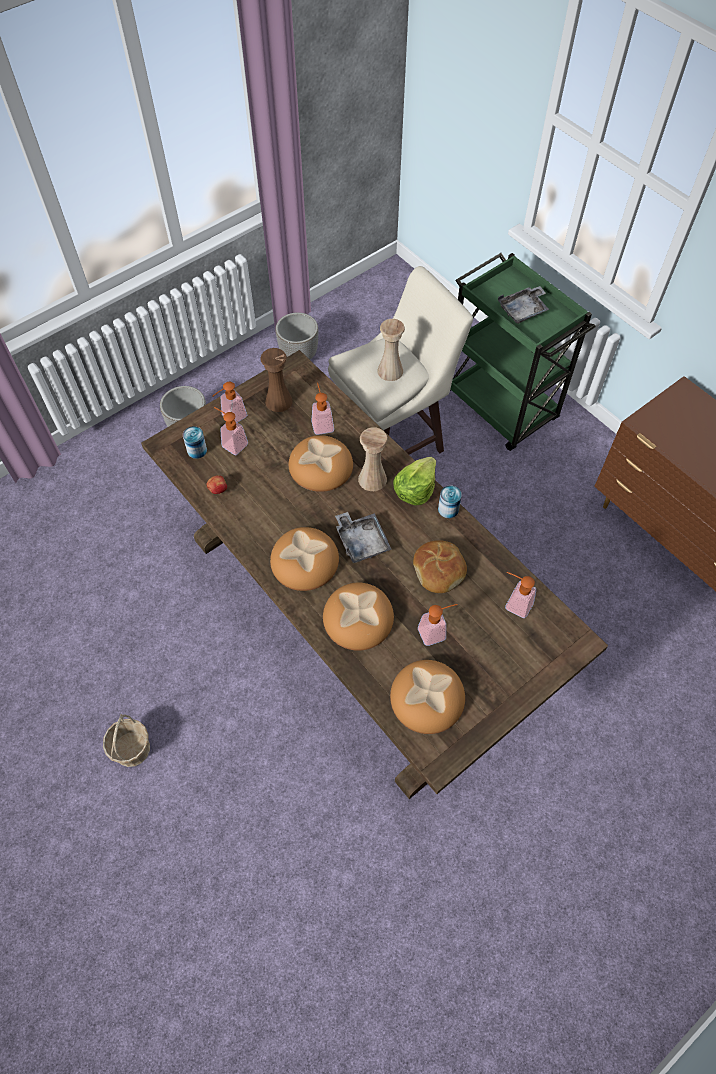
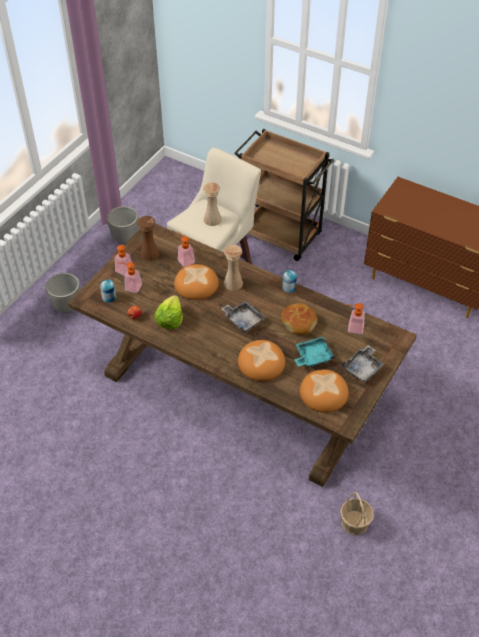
camera: 20 degrees left, 10 degrees down
basket [103,714,150,767] -> basket moved to [340,492,374,535]
bread [270,527,339,591] -> none
lettuce [393,457,436,506] -> lettuce moved to [154,295,183,329]
soap dispenser [418,604,458,646] -> turquoise tray [294,336,335,367]
green cart [450,253,596,451] -> brown cart [234,129,334,261]
grey tray [498,286,549,324] -> grey tray moved to [342,345,384,382]

